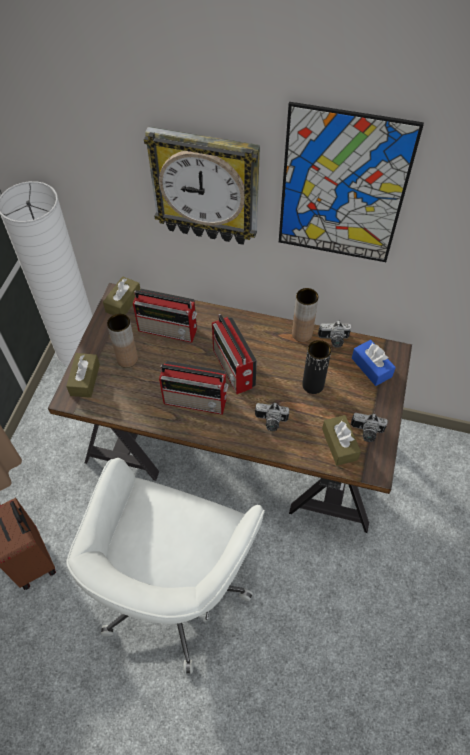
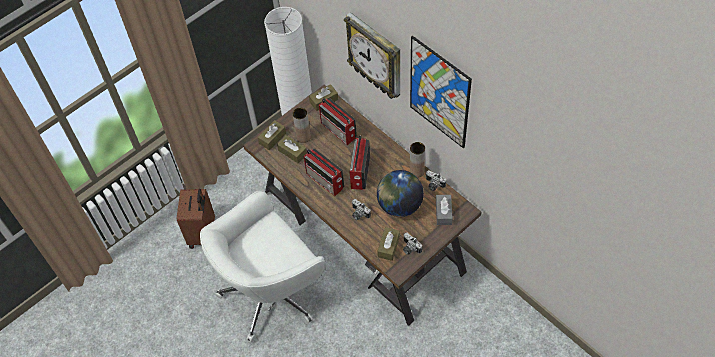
camera: 35 degrees right, 0 degrees up
black vase [302,340,331,394] -> globe [377,170,424,217]
blue tissue box [352,340,396,386] -> grey tissue box [436,195,453,225]
none -> brown tissue box [277,135,307,163]

